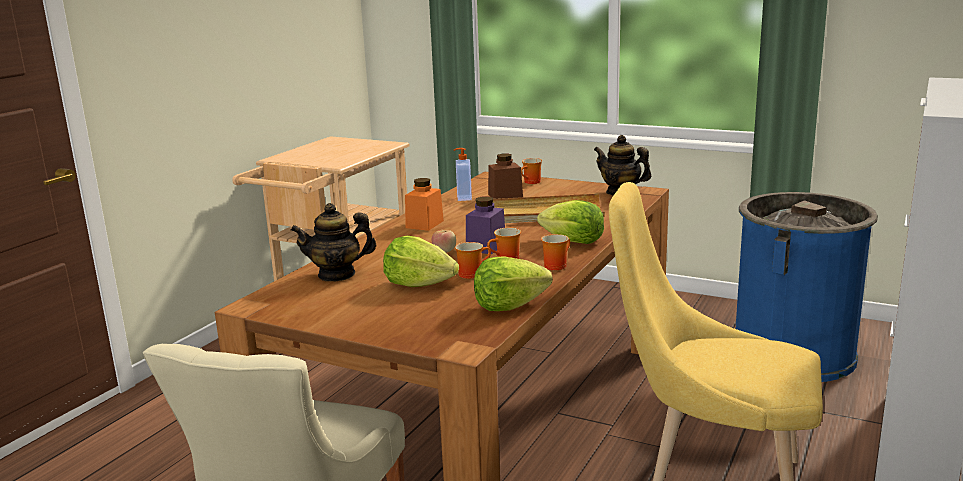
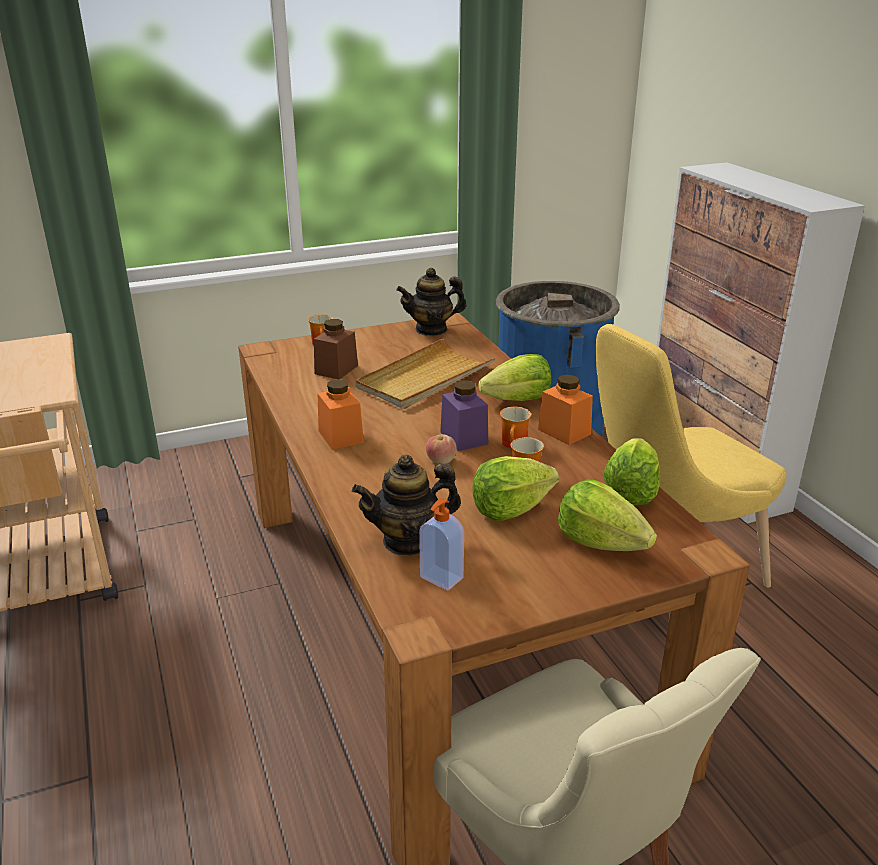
camera: 50 degrees left, 10 degrees up
teapot [291,203,376,281] -> teapot turned 45 degrees clockwise [352,455,461,555]
soap dispenser [454,148,472,201] -> soap dispenser moved to [419,498,464,590]
mug [541,234,570,270] -> orange jar [538,375,593,445]
none -> lettuce [558,479,657,551]

